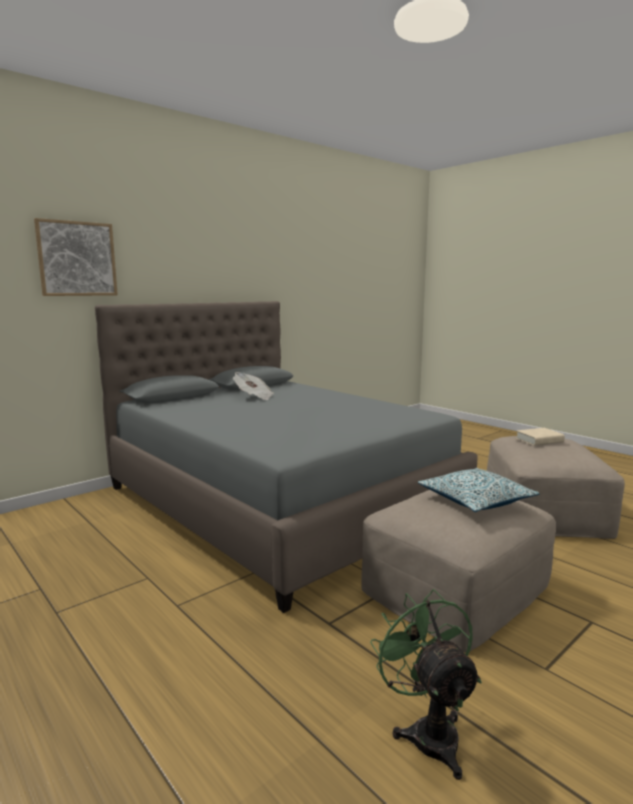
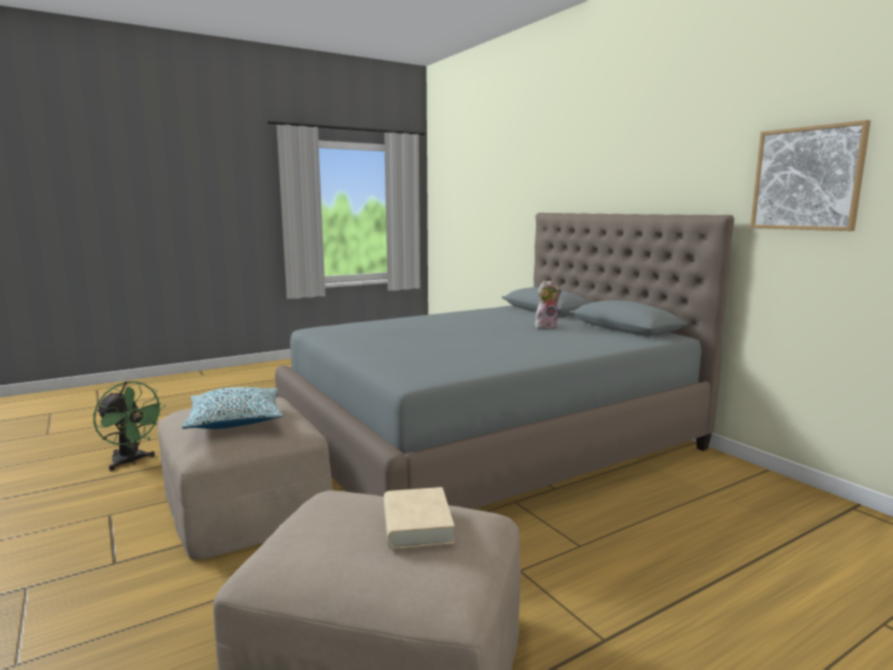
camera: 100 degrees right, 0 degrees up
picture [34,218,118,296] -> picture moved to [750,120,871,231]
newspaper [233,372,274,400] -> plush toy [535,280,562,329]
green fan [370,589,482,780] -> green fan turned 45 degrees clockwise [93,381,166,471]

